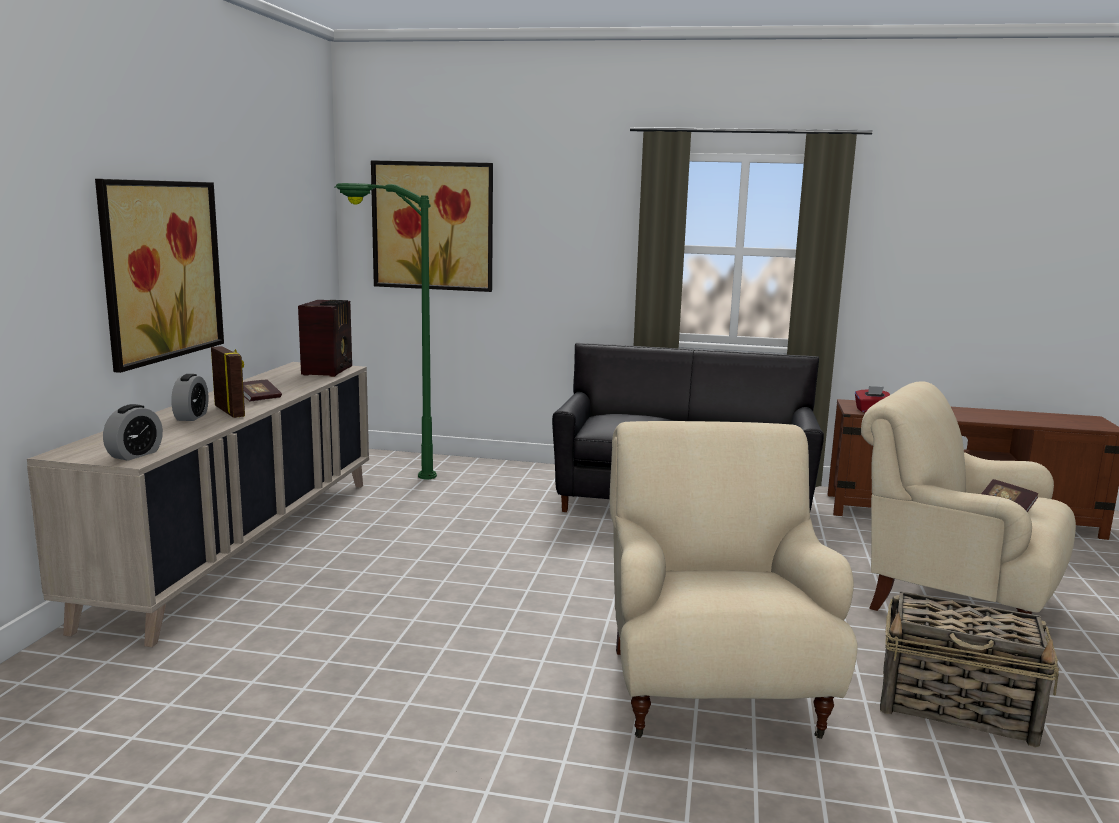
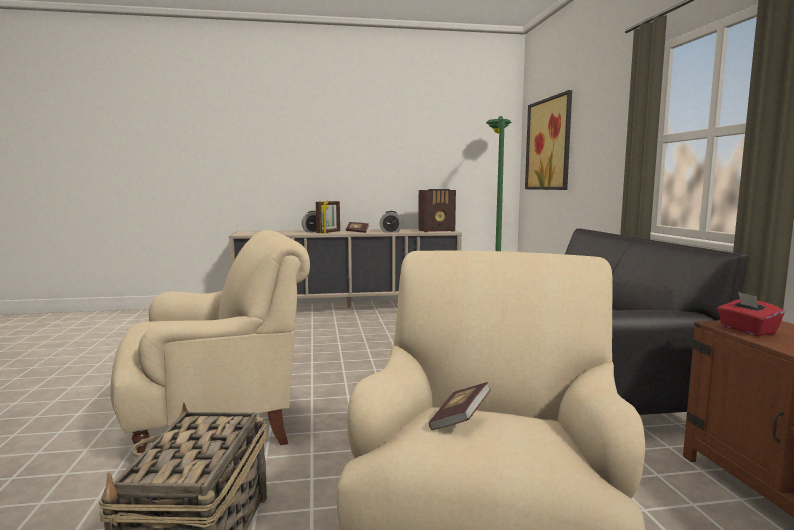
camera: 70 degrees right, 5 degrees down
picture [95,179,224,373] -> none
alarm clock [103,404,163,461] -> alarm clock moved to [380,211,403,232]

